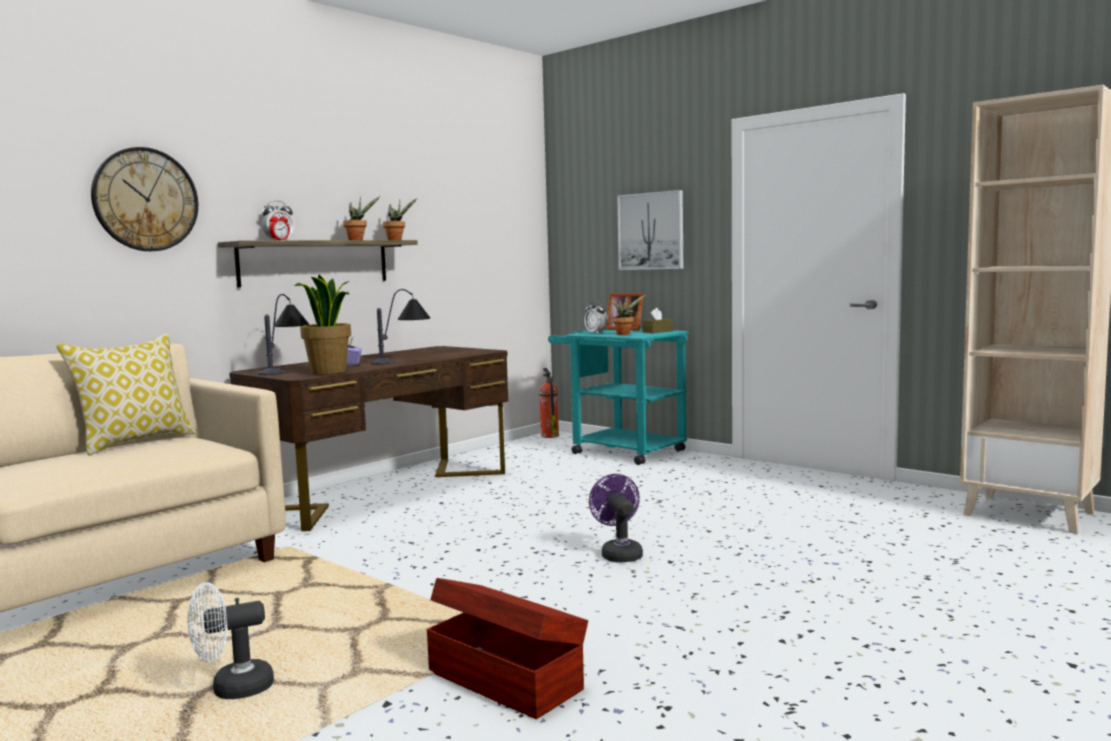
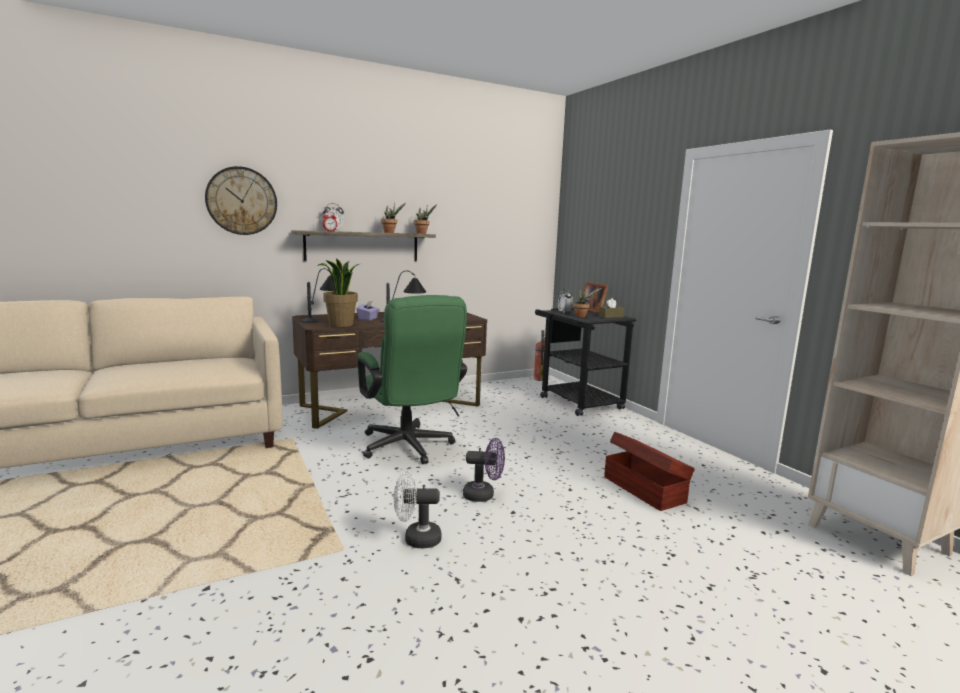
camera: 20 degrees right, 5 degrees up
pillow [56,333,197,456] -> none
white fan [187,582,274,699] -> white fan moved to [394,471,442,548]
brown storage box [427,578,588,719] -> brown storage box moved to [604,432,695,511]
turquoise cart [548,328,689,465] -> black cart [535,308,636,416]
purple fan [589,474,643,562] -> purple fan turned 90 degrees clockwise [463,438,505,502]
picture [617,190,683,270] -> none
none -> green office chair [357,295,467,464]

